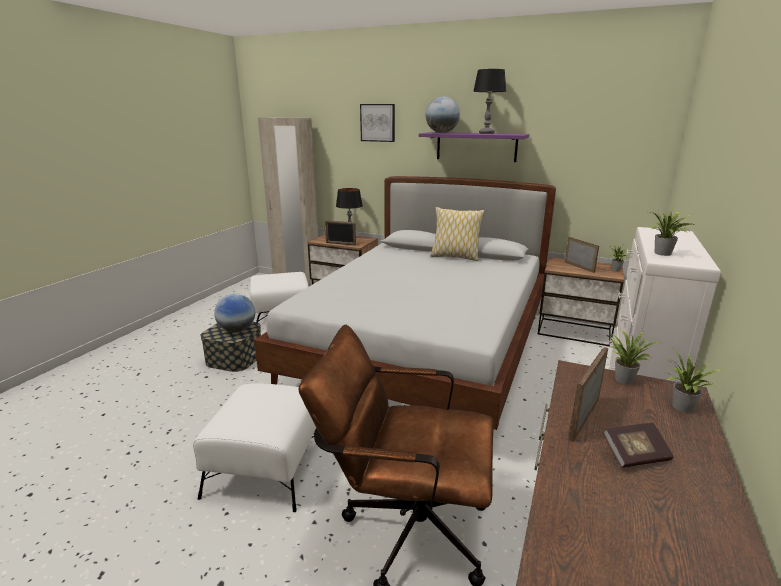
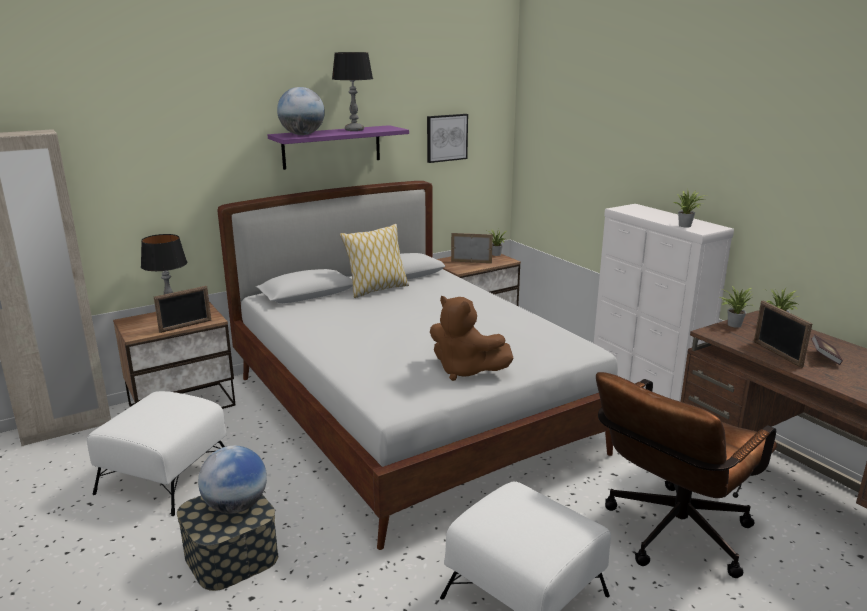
camera: 55 degrees left, 0 degrees up
picture [360,104,395,142] -> picture moved to [427,114,468,163]
none -> brown plush toy [430,296,514,381]

